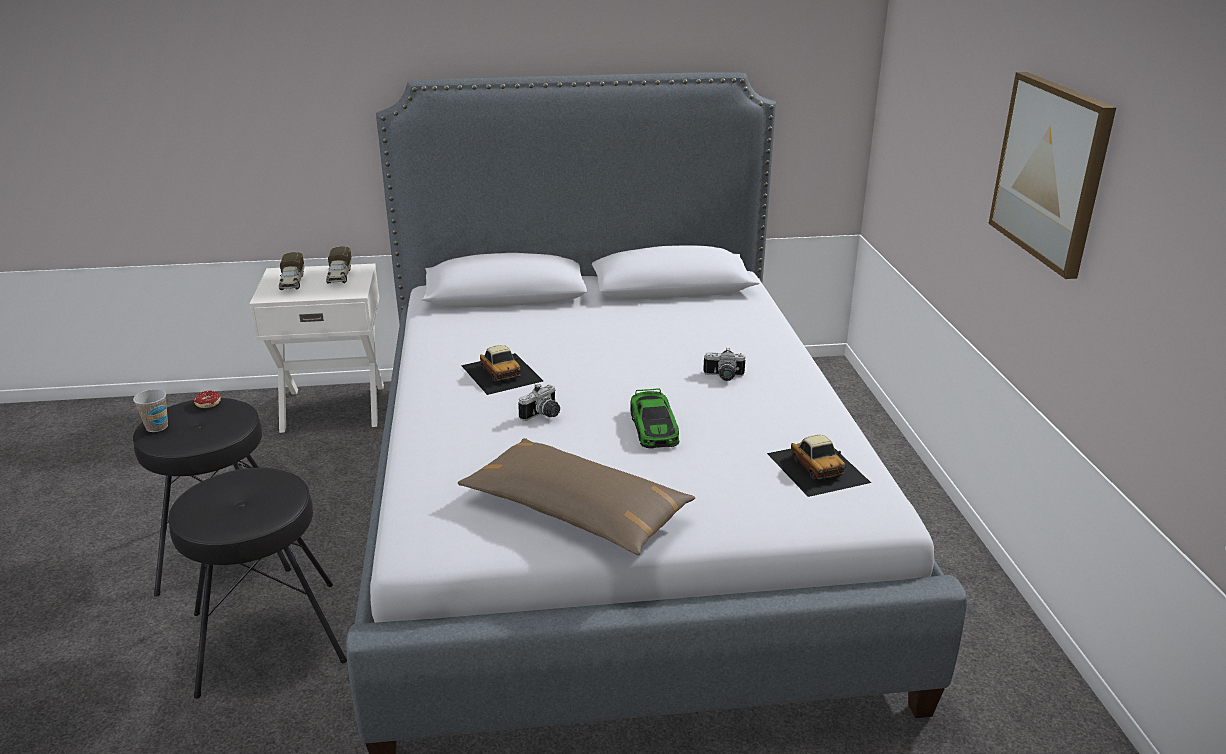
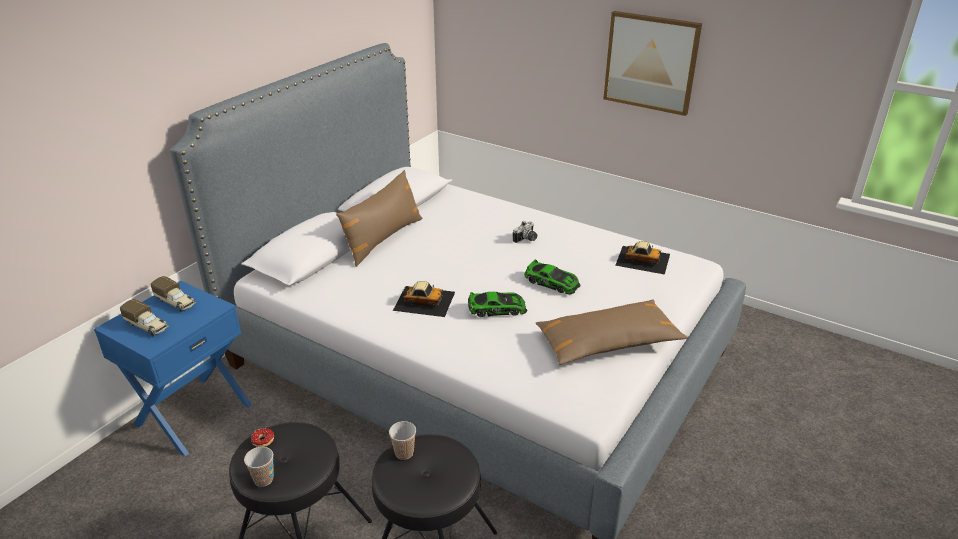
camera: 50 degrees left, 5 degrees up
white nightstand [249,264,384,433] -> blue nightstand [94,281,252,456]
camera [518,384,560,421] -> toy car [468,292,527,317]
none -> brown pillow [336,170,422,267]
none -> cup [389,421,416,460]

